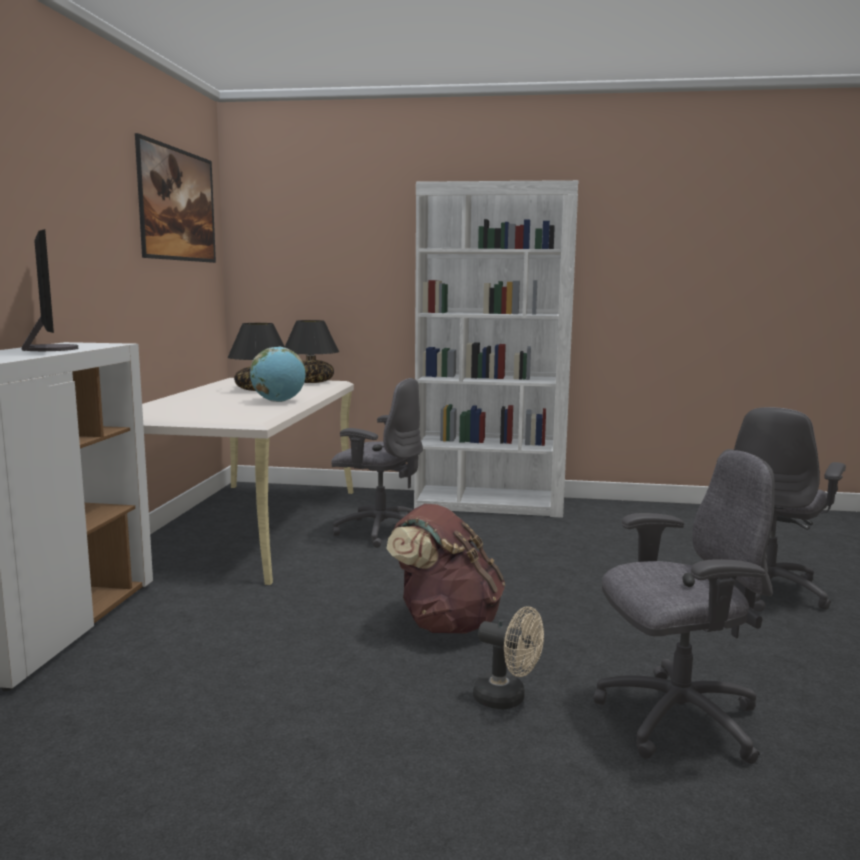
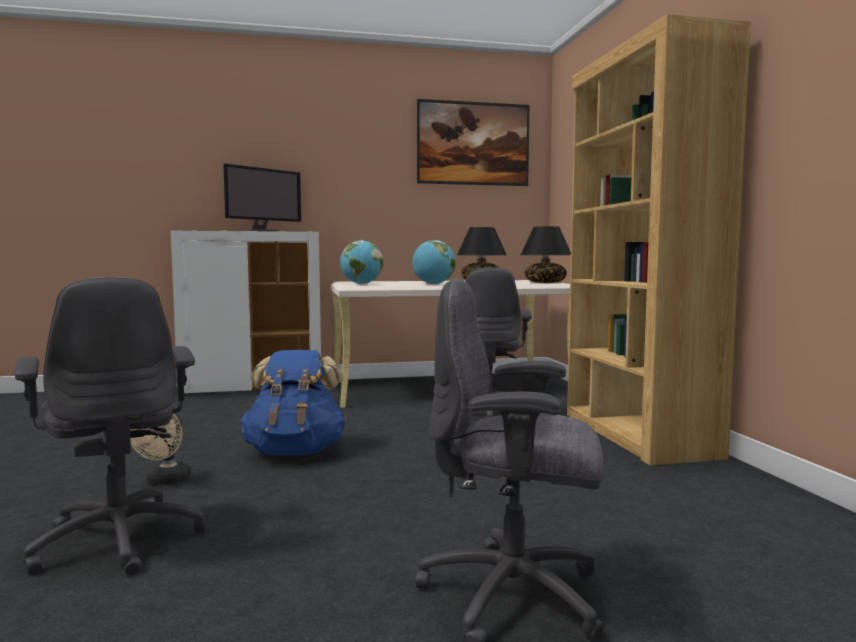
camera: 70 degrees right, 5 degrees down
brown backpack [386,504,505,633] -> blue backpack [241,350,346,455]
white bookcase [414,180,578,518] -> brown bookcase [567,14,751,466]
none -> globe [340,240,383,284]

